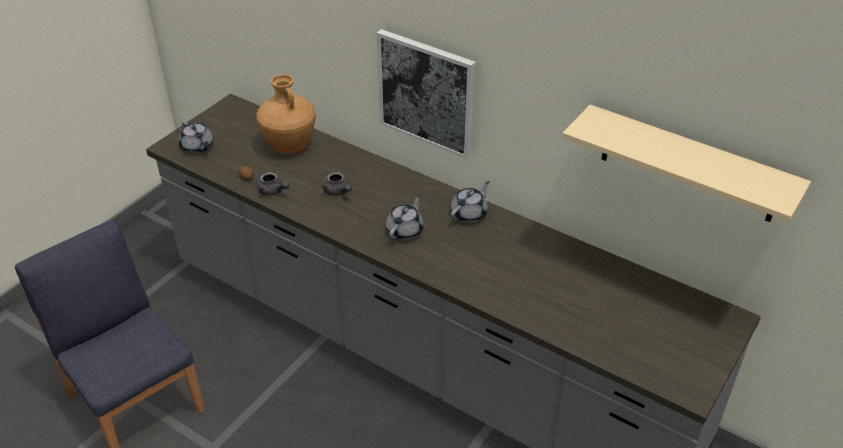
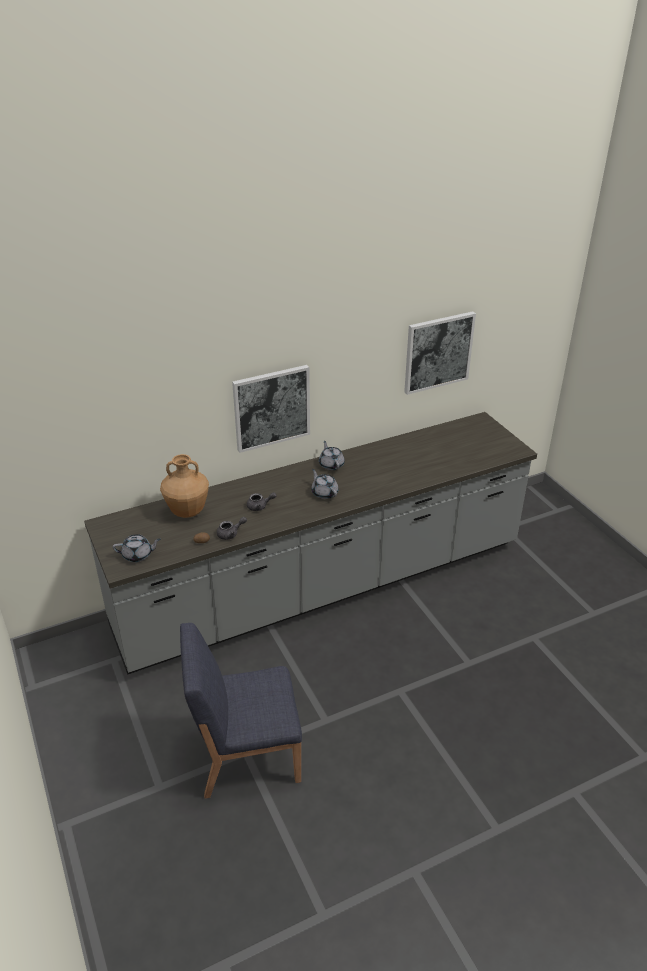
camera: 60 degrees left, 5 degrees down
beige shelf [562,105,811,222] -> picture [404,311,476,395]

